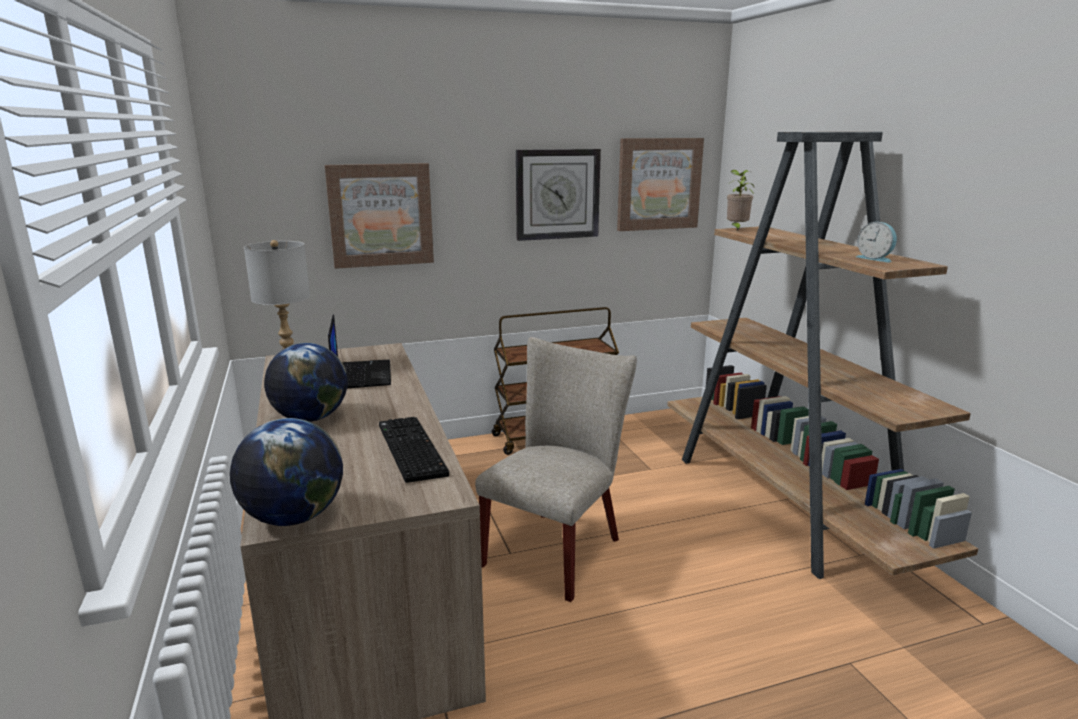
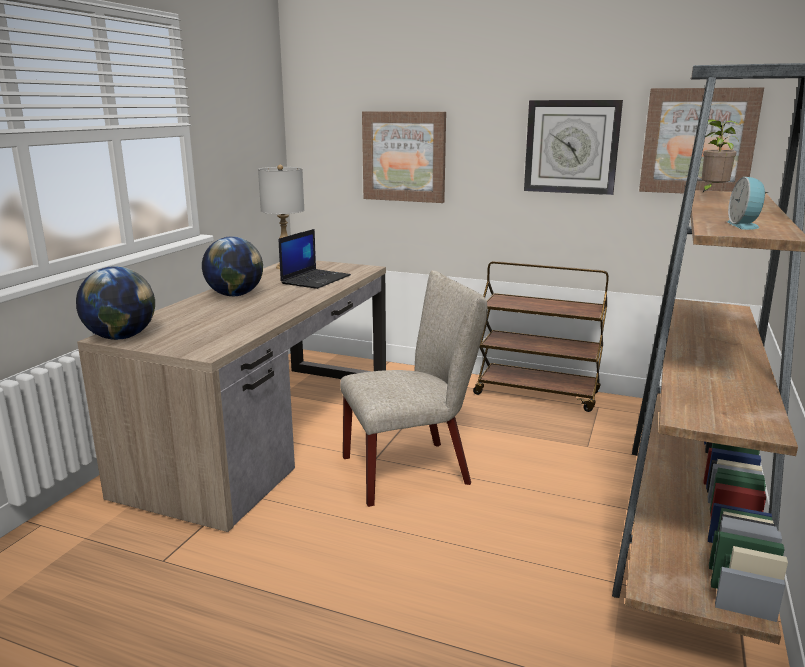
camera: 40 degrees right, 0 degrees up
keyboard [379,417,449,483] -> none

